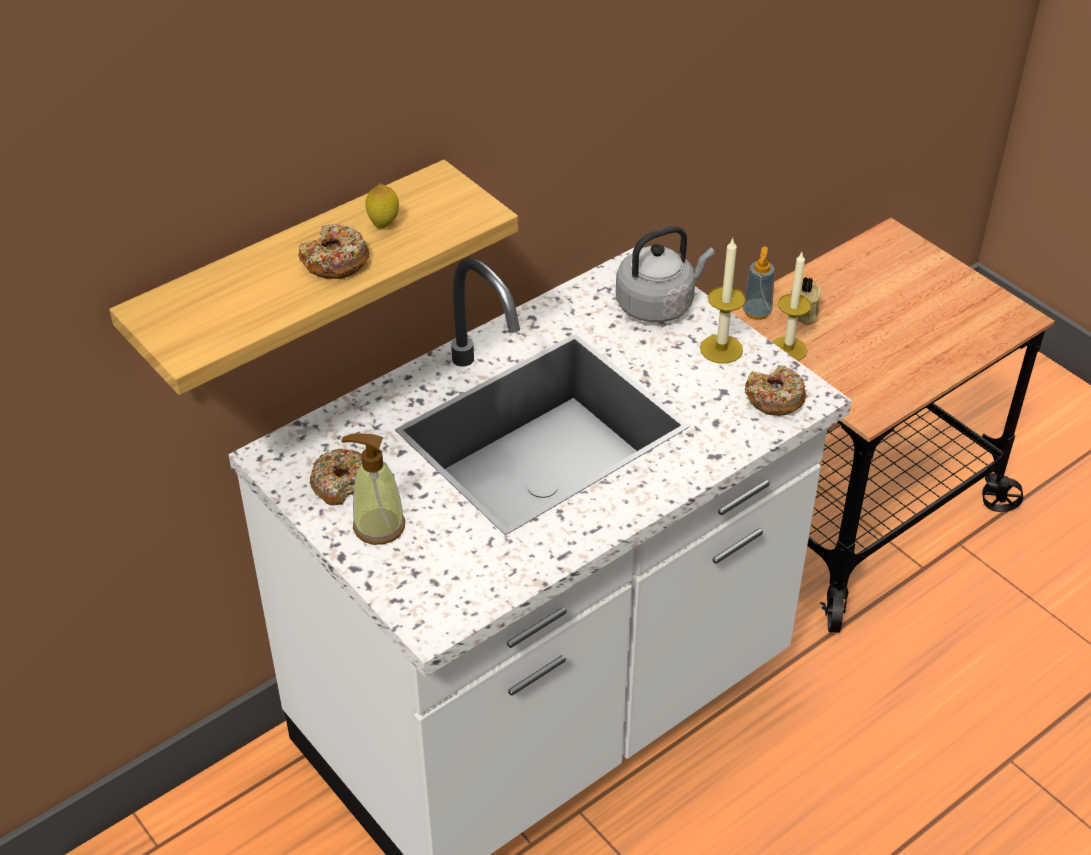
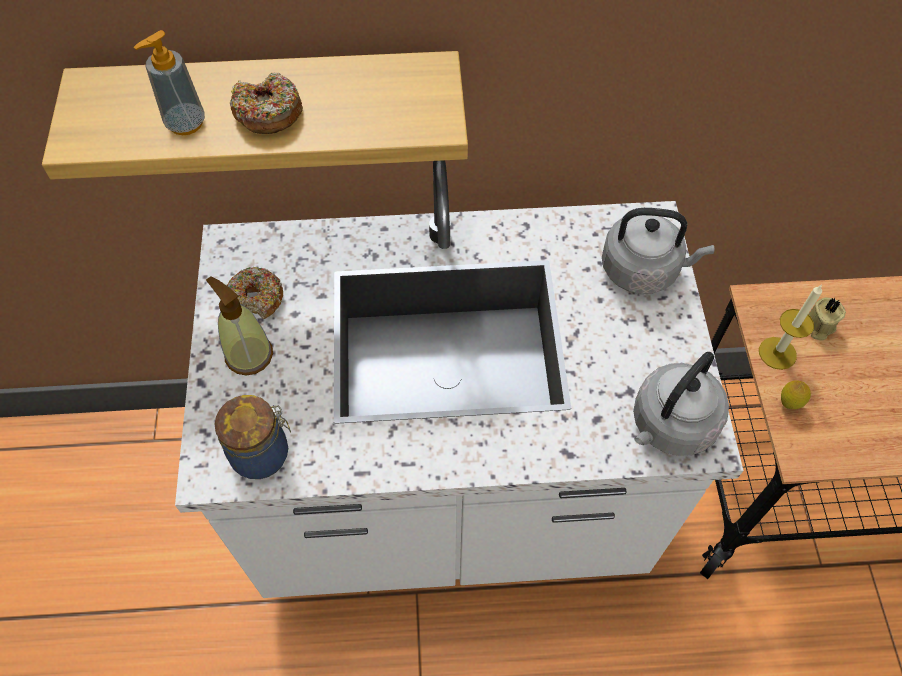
camera: 35 degrees right, 15 degrees up
lemon [366,184,399,228] -> lemon moved to [781,380,811,409]
candle [700,238,746,364] -> none
soap dispenser [743,247,775,320] -> soap dispenser moved to [134,30,205,135]
donut [745,365,806,416] -> grey kettle [633,352,729,456]
none -> jar [214,395,291,479]

